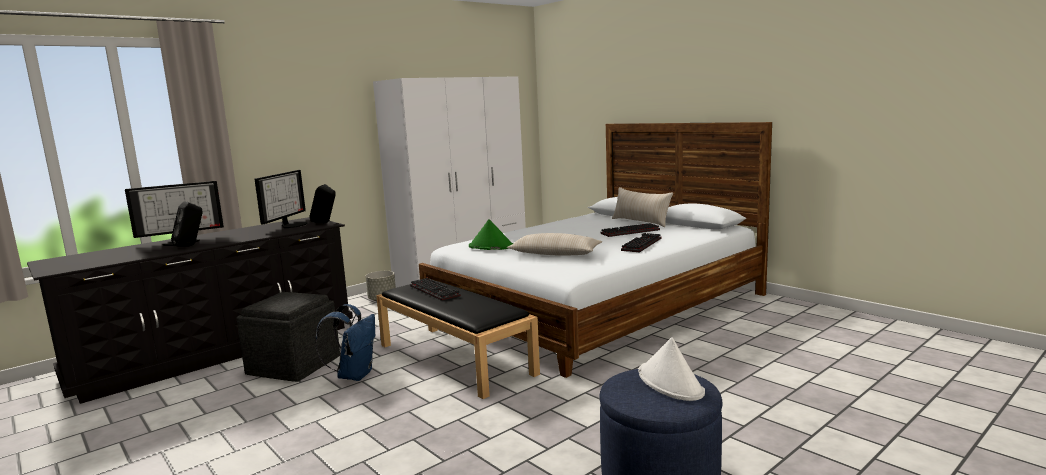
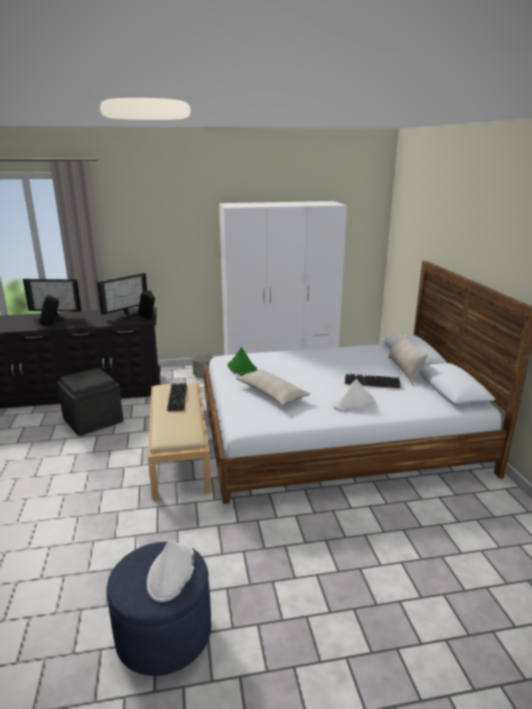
camera: 30 degrees right, 10 degrees up
blue backpack [315,304,375,381] -> none
black bench [376,280,540,399] -> beige bench [148,382,212,500]
keyboard [621,233,661,252] -> white hat [333,379,375,411]

